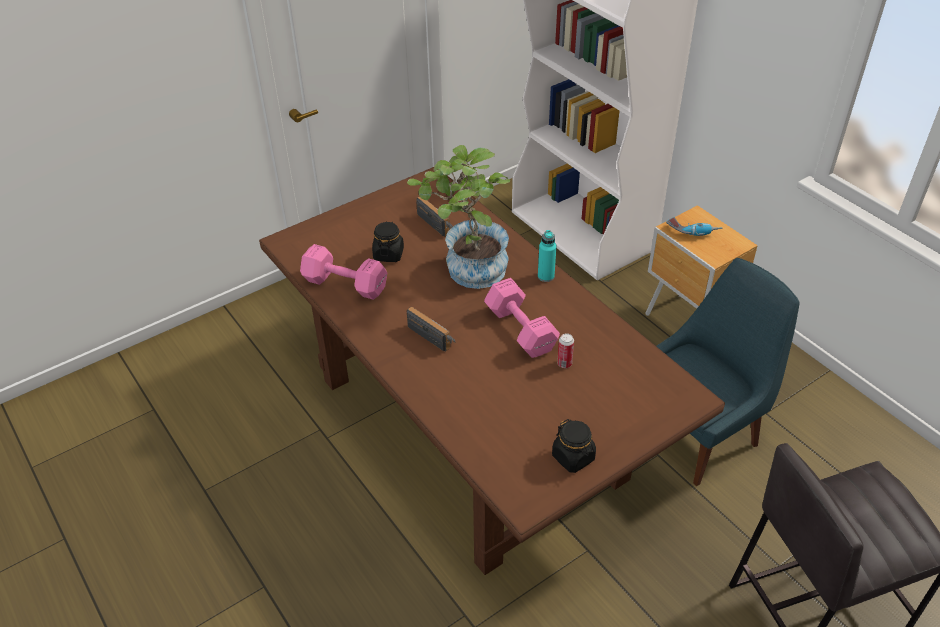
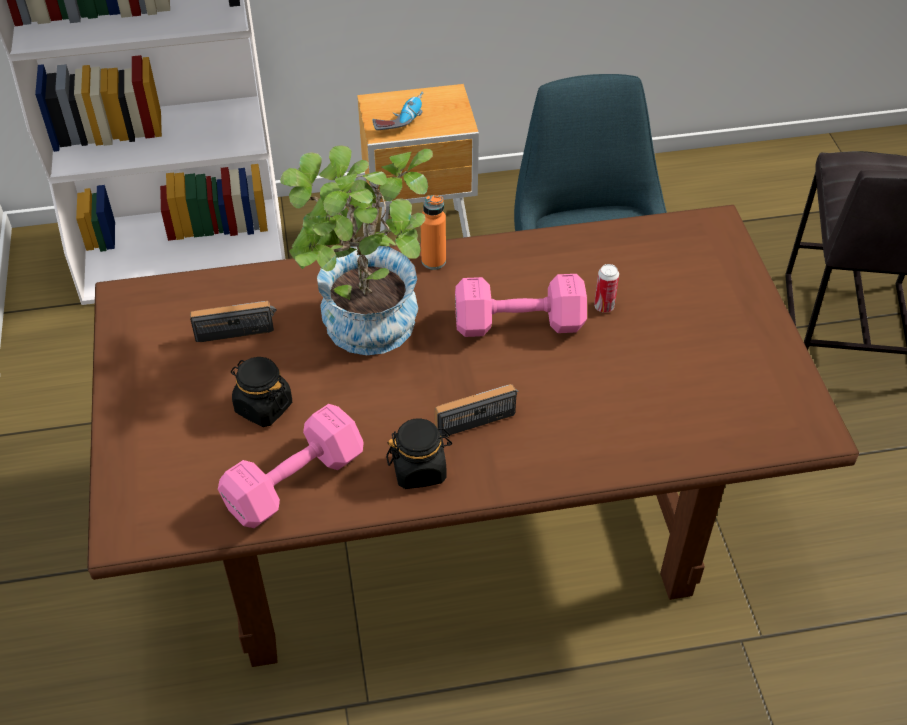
camera: 65 degrees left, 5 degrees up
turquoise bottle [538,230,556,282] -> orange bottle [421,195,446,270]
black jar [552,419,596,473] -> black jar moved to [386,418,452,489]

